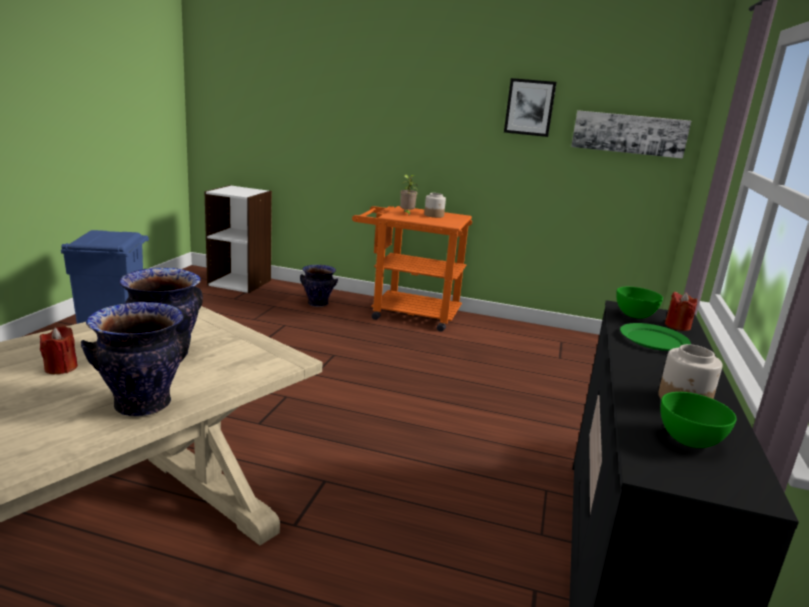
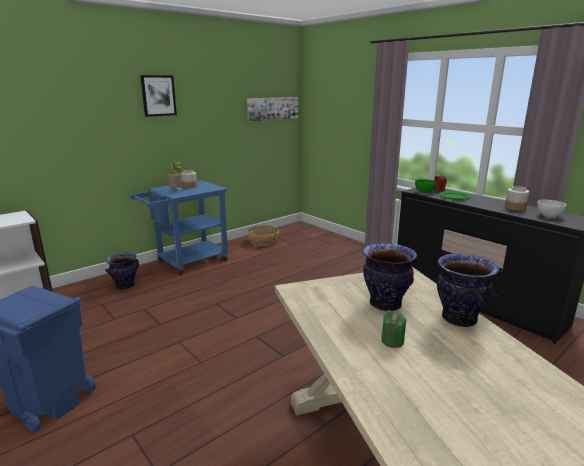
camera: 55 degrees left, 0 degrees up
red candle [40,326,78,374] -> green candle [381,310,406,348]
orange cart [352,206,472,332] -> blue cart [130,180,229,275]
picture [504,78,557,137] -> picture moved to [140,75,177,117]
green bowl [660,392,737,448] -> white bowl [537,200,567,217]
none -> basket [246,225,279,246]

